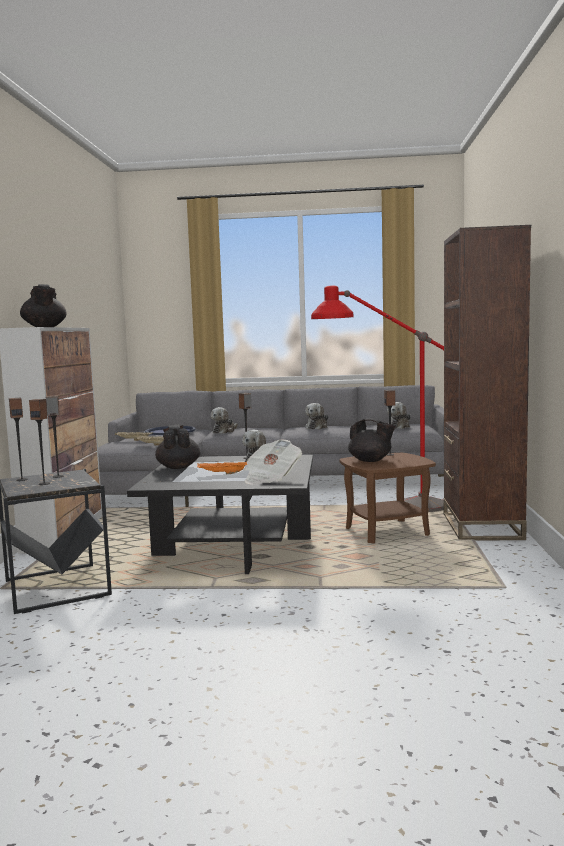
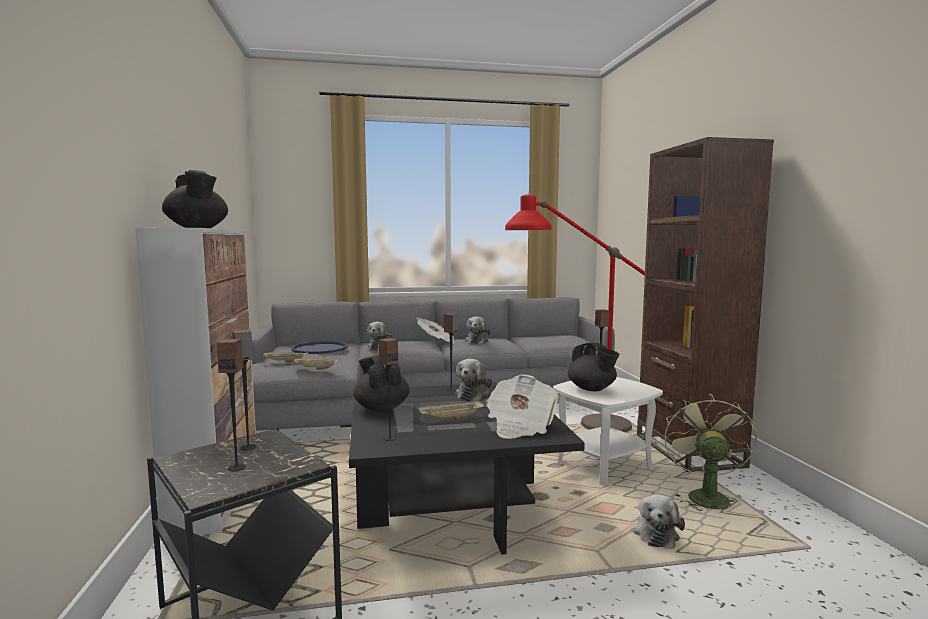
camera: 15 degrees left, 0 degrees up
speaker [9,398,28,481] -> speaker moved to [379,338,398,441]
orange tray [197,462,247,474] -> beige tray [418,400,484,420]
brown side table [339,453,436,543] -> white side table [553,377,663,485]
black teapot [348,419,395,462] -> black teapot turned 45 degrees clockwise [568,343,620,391]
plush toy [387,402,411,429] -> plush toy moved to [633,494,685,549]
none -> newspaper [416,317,454,343]
none -> green fan [664,394,757,511]

